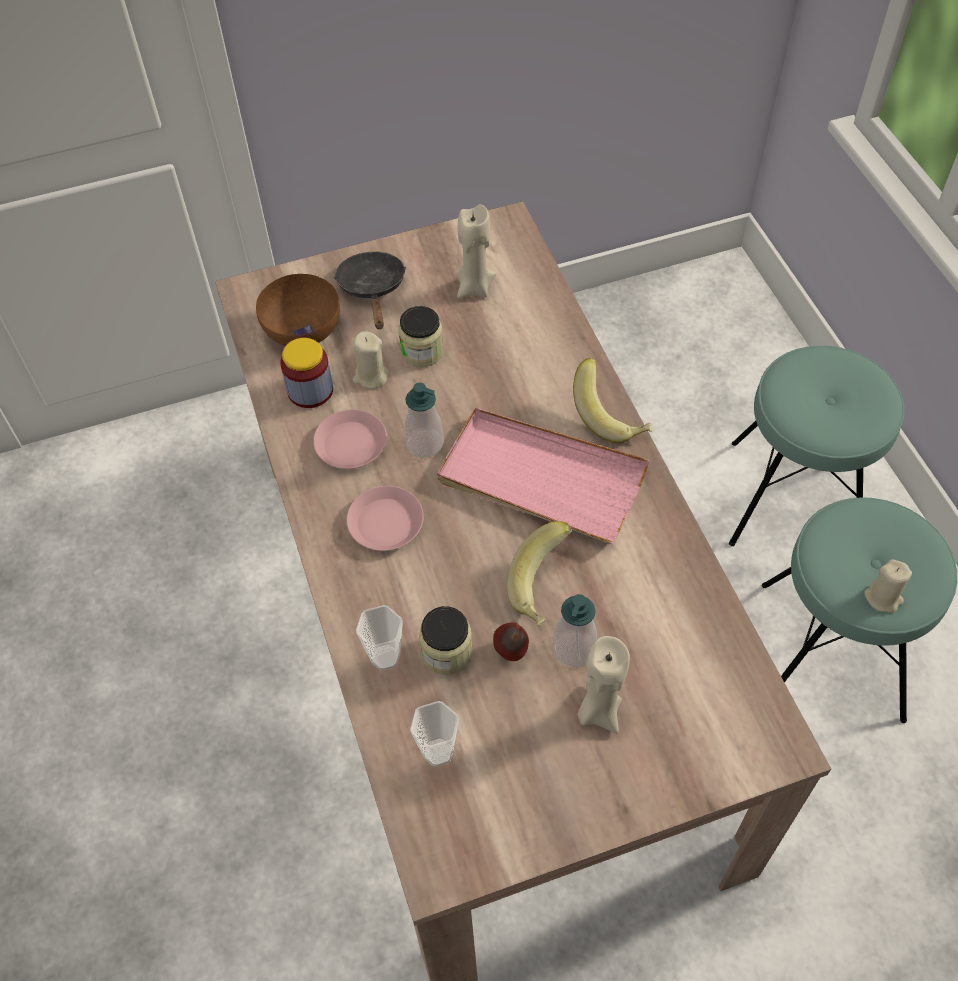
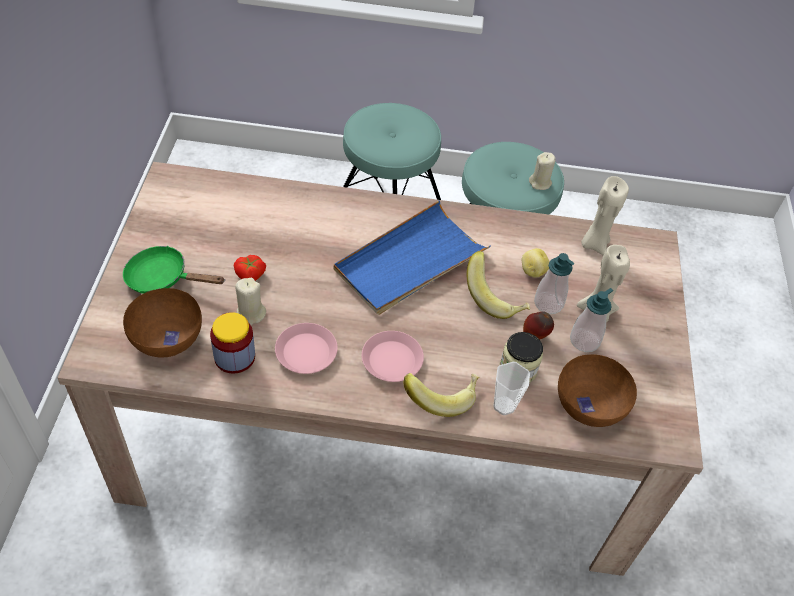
camera: 70 degrees left, 5 degrees down
black frying pan [334,251,406,329] -> green frying pan [123,246,224,294]
jar [398,306,444,367] -> tomato [234,255,266,281]
soap dispenser [405,383,444,458] -> soap dispenser moved to [570,288,613,352]
cup [410,701,459,767] -> brown bowl [558,354,637,427]
pink tray [437,408,650,544] -> blue tray [334,200,490,315]
beige candle [457,204,496,298] -> beige candle moved to [581,176,629,255]
banana [573,358,652,443] -> banana moved to [403,373,480,417]
none -> potato [522,248,550,278]

